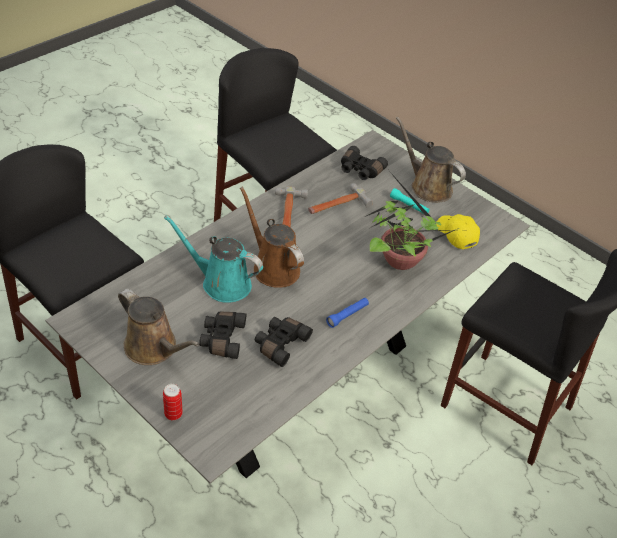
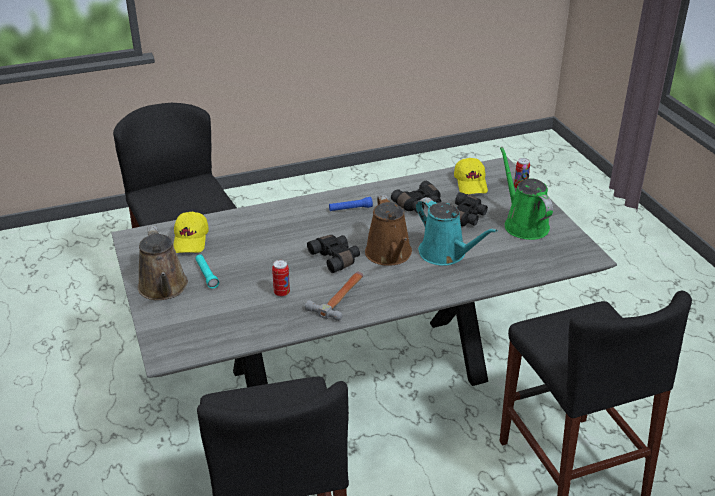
camera: 150 degrees left, 10 degrees down
brown watering can [118,289,199,365] -> green watering can [500,147,553,240]
hammer [308,183,373,214] -> can [272,260,290,297]
black binoculars [341,146,388,180] -> black binoculars moved to [307,235,360,273]
potted plant [365,172,459,270] -> none
none -> yellow cap [454,158,488,194]

